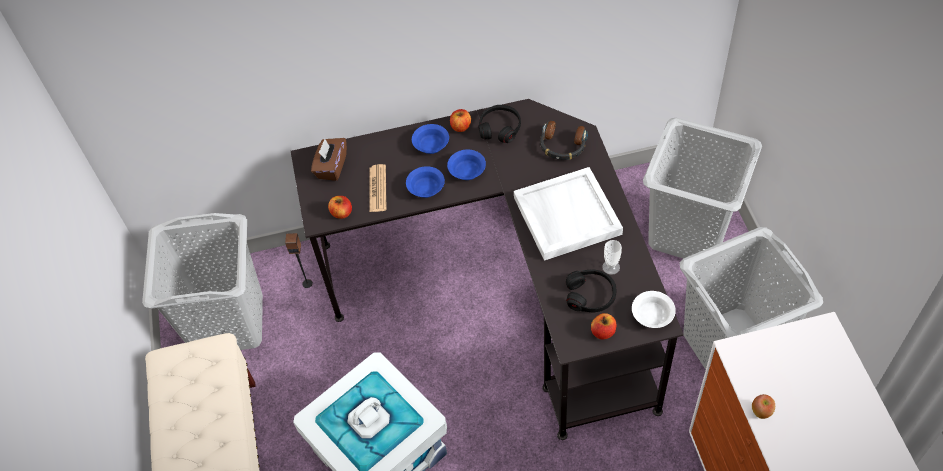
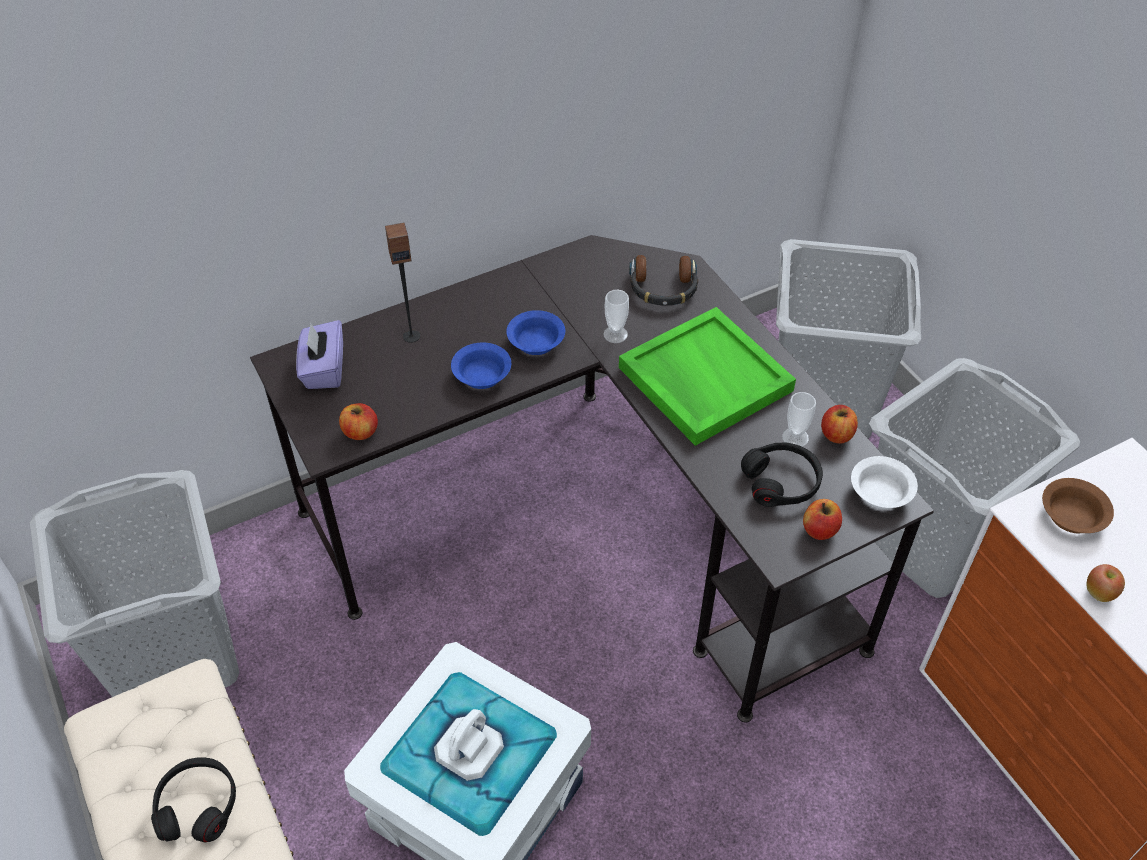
camera: 20 degrees left, 5 degrees down
speaker [285,233,313,288] -> speaker moved to [385,222,421,343]
brown tissue box [311,138,347,181] -> purple tissue box [296,320,343,389]
newspaper [369,164,386,212] -> none
blue bowl [412,124,449,154] -> none
apple [450,109,471,132] -> apple moved to [821,405,858,444]
black headphones [478,105,521,143] -> black headphones moved to [151,757,236,843]
white tray [514,167,623,261] -> green tray [619,307,796,446]
none -> cup [603,290,629,343]
none -> brown bowl [1042,478,1114,533]

